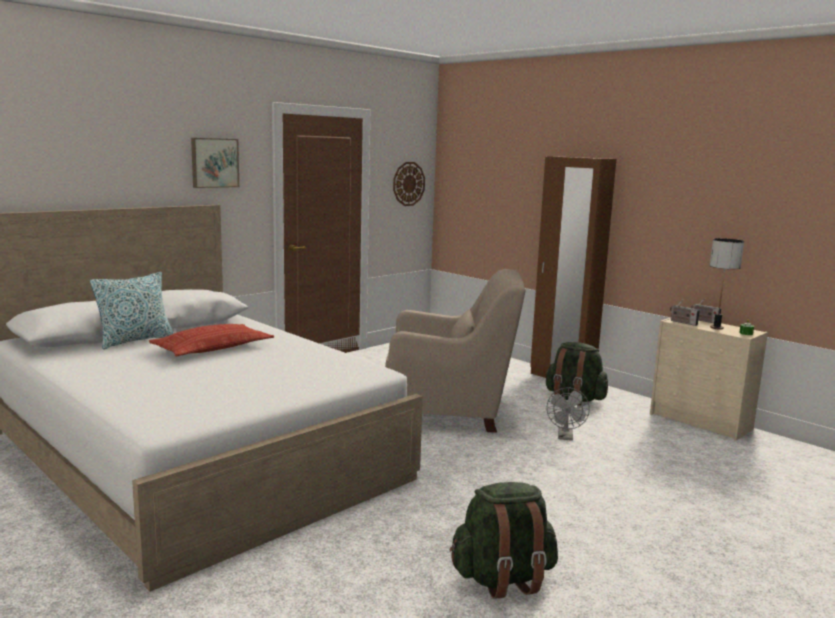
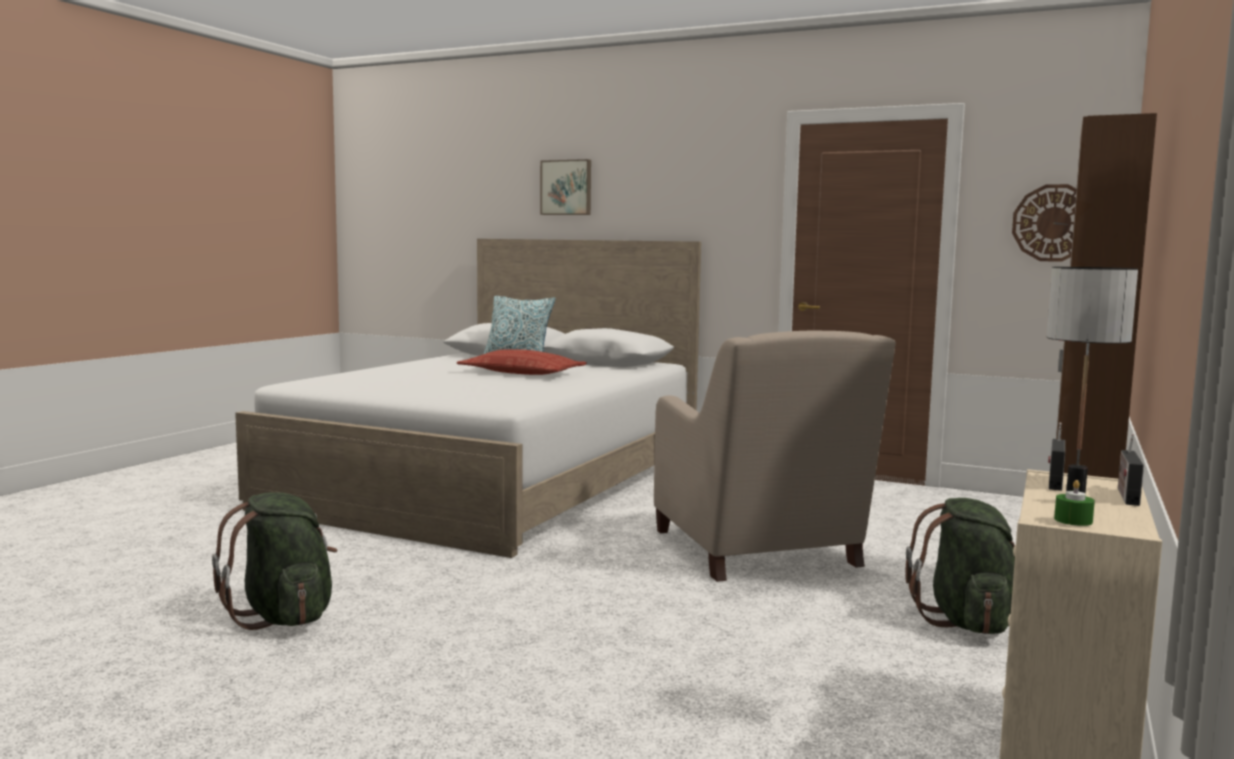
camera: 70 degrees right, 5 degrees down
picture [191,138,239,188] -> picture moved to [540,159,591,215]
grey fan [547,388,590,441] -> none

